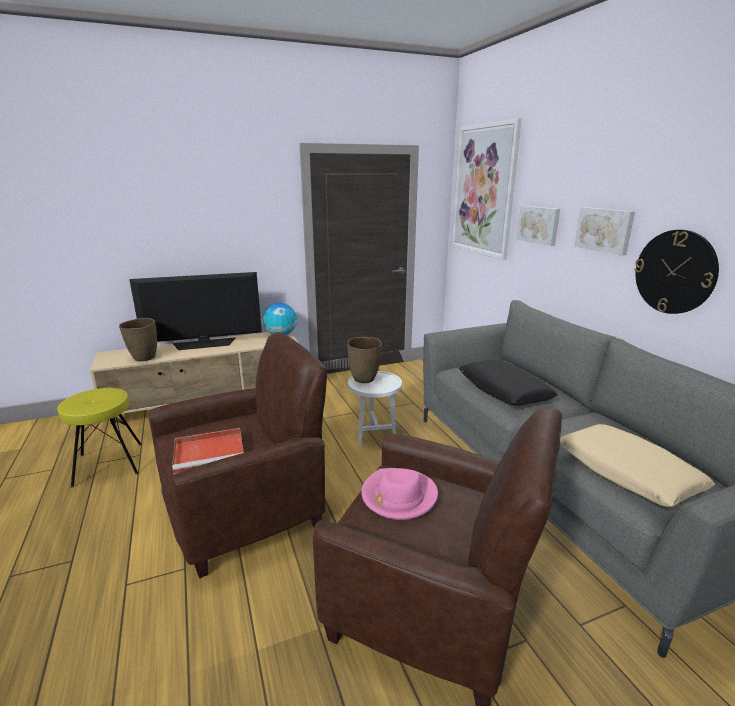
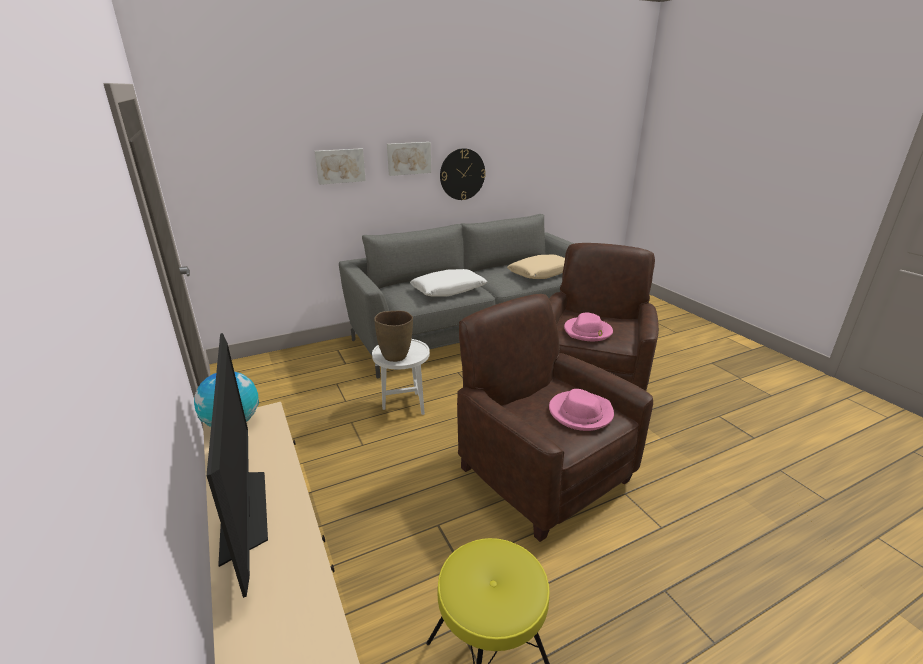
camera: 95 degrees left, 5 degrees up
brown vase [119,318,157,361] -> none
red tray [172,428,244,475] -> pink hat [549,389,614,431]
picture [452,118,522,260] -> none
black pillow [459,360,558,406] -> white pillow [410,269,487,297]

